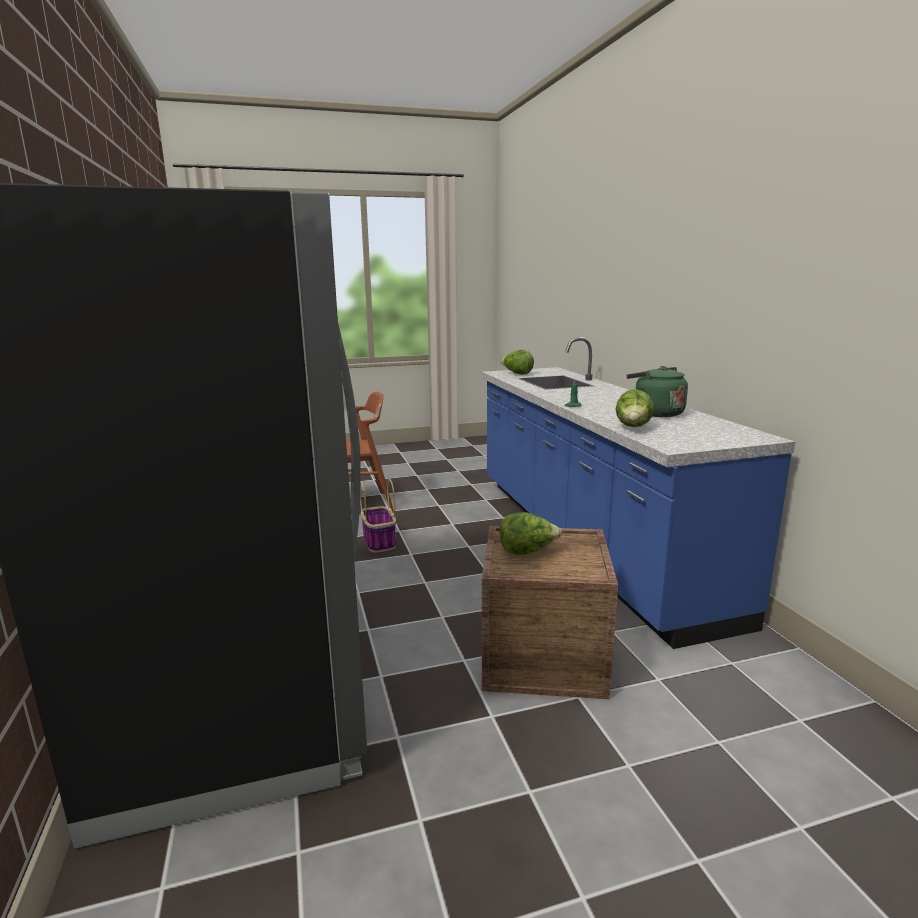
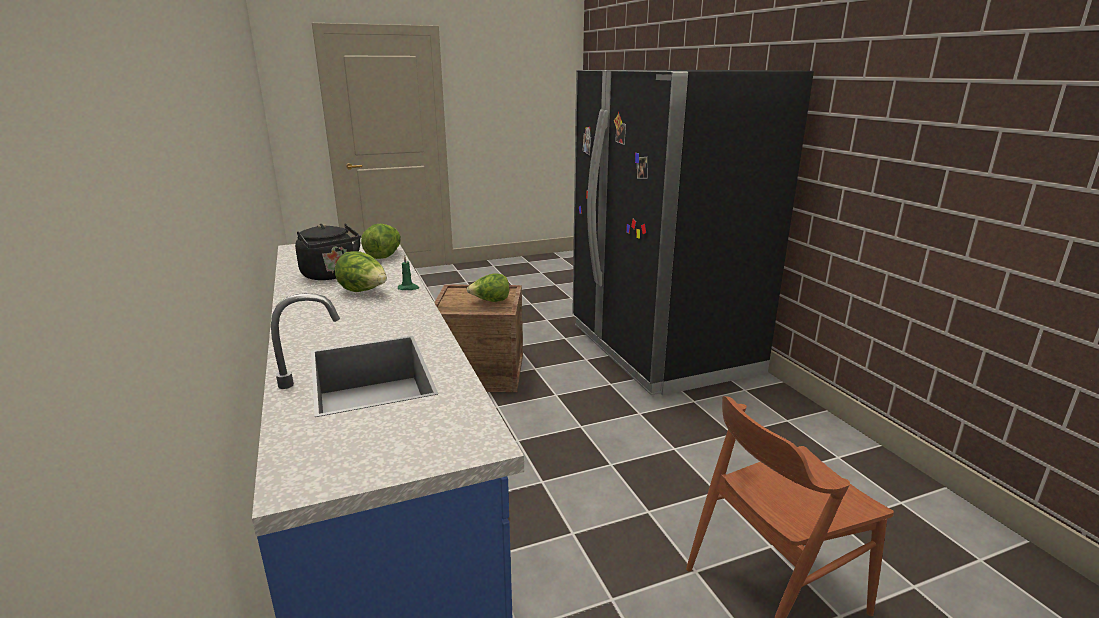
camera: 175 degrees right, 5 degrees up
basket [360,479,396,553] -> none
lettuce [500,350,534,375] -> lettuce moved to [335,251,387,292]
green kettle [627,366,688,417] -> black kettle [295,223,361,280]

